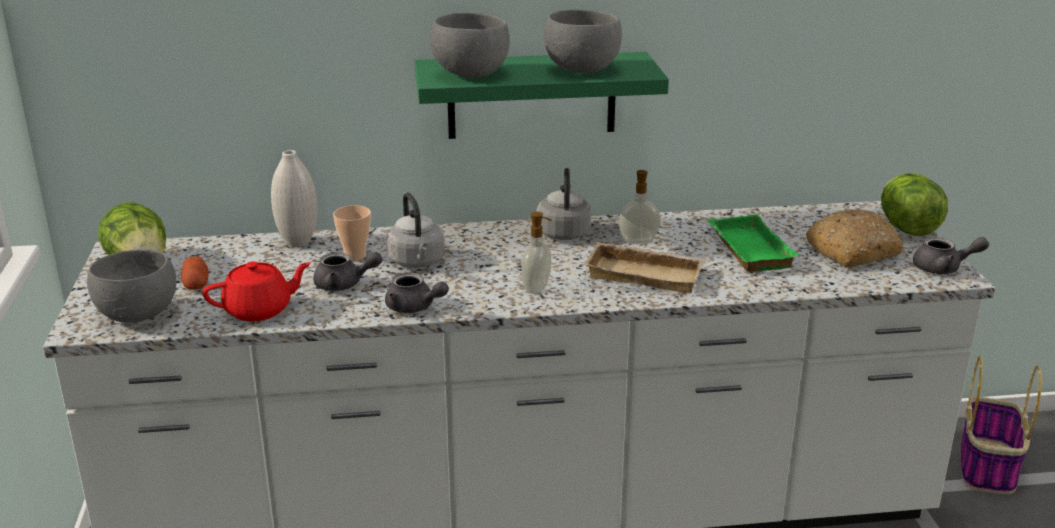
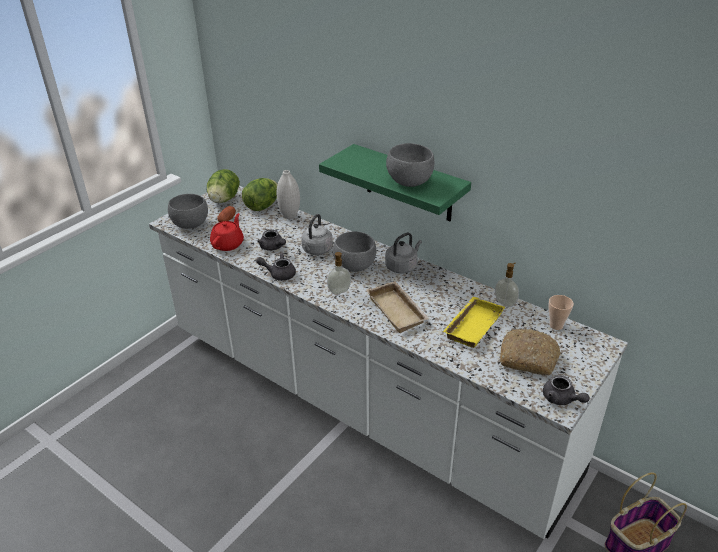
camera: 45 degrees right, 10 degrees up
red teapot [202,261,311,321] -> red teapot turned 90 degrees counterclockwise [210,213,244,251]
cup [333,205,371,261] -> cup moved to [548,295,574,330]
grey teapot [385,273,449,313] -> grey teapot turned 105 degrees clockwise [256,252,296,281]
grey bowl [430,13,510,78] -> grey bowl moved to [333,231,376,272]
soap dispenser [619,170,660,244] -> soap dispenser moved to [495,263,519,307]
green tray [707,214,799,272] -> yellow tray [443,296,505,348]
lettuce [881,173,948,236] -> lettuce moved to [242,178,278,211]

